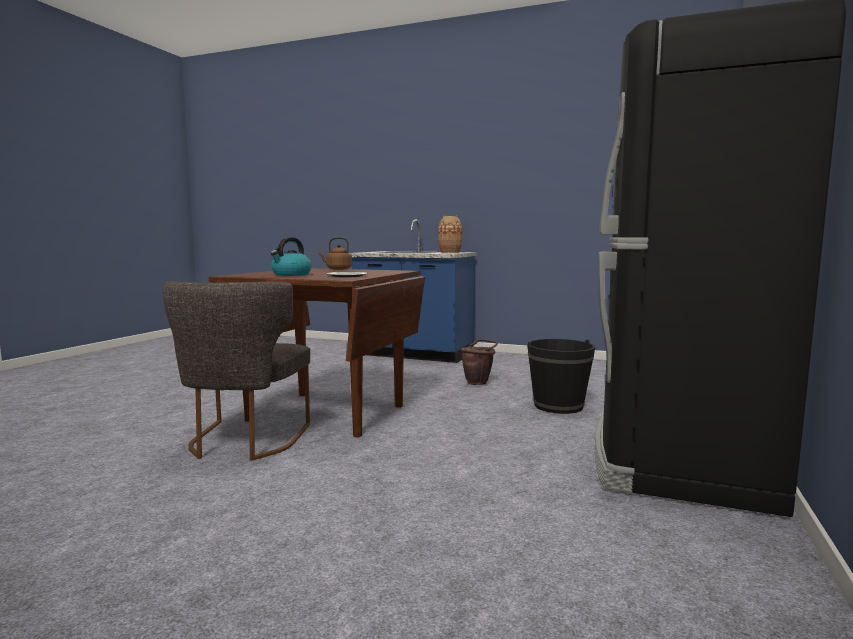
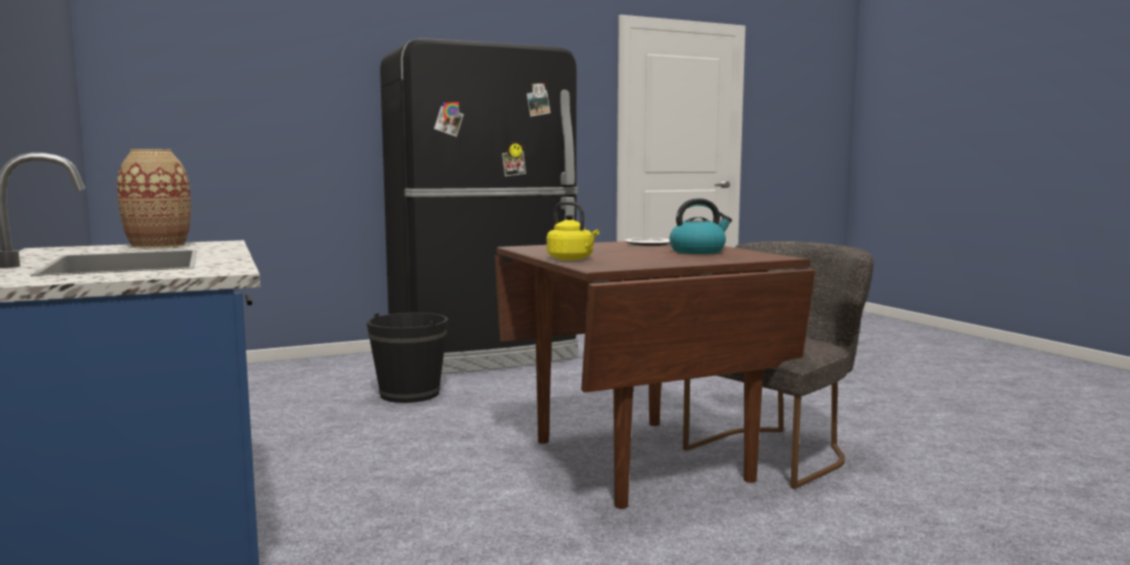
camera: 135 degrees left, 0 degrees up
brown kettle [319,237,352,270] -> yellow kettle [547,201,599,260]
brown bucket [461,339,498,385] -> none

